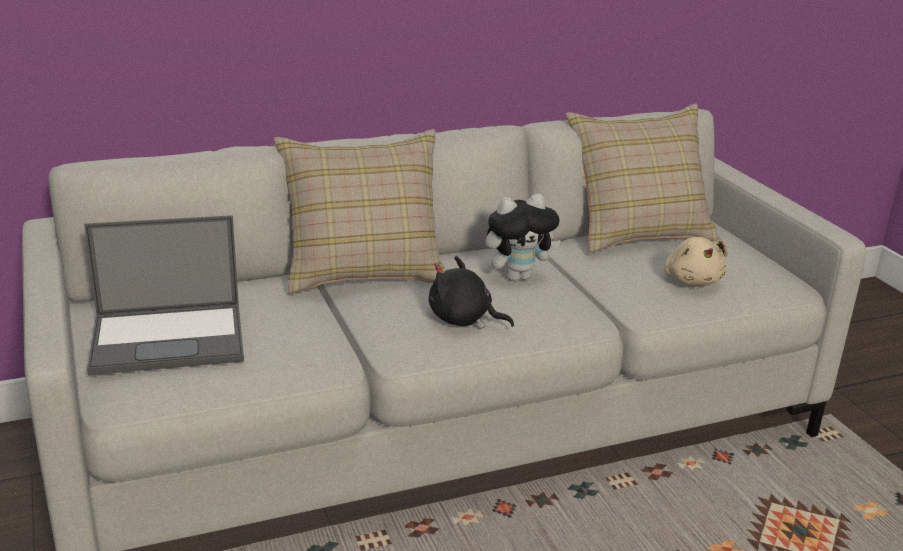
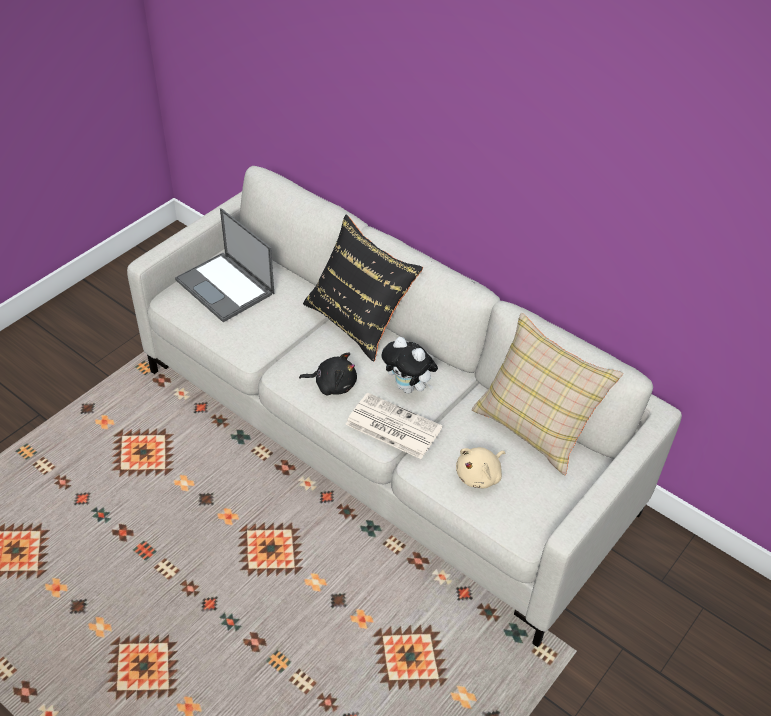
camera: 60 degrees right, 20 degrees up
beige pillow [274,129,446,294] -> black pillow [303,215,423,362]
black plush toy [429,256,514,328] -> black plush toy turned 105 degrees clockwise [299,352,357,396]
none -> newspaper [345,393,443,459]

